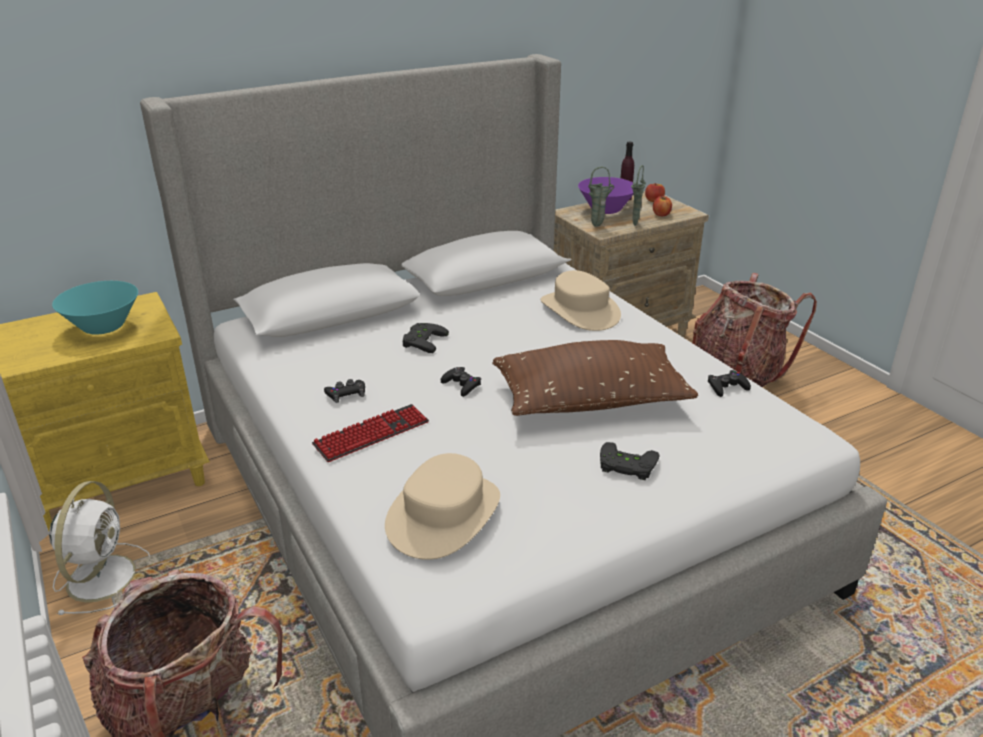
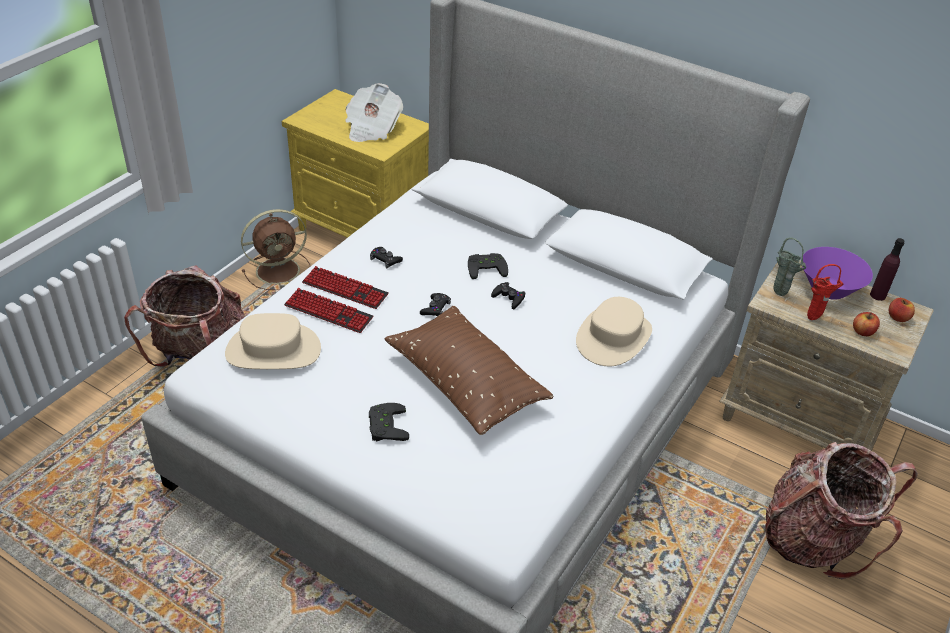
camera: 60 degrees right, 10 degrees up
white fan [49,481,150,615] -> brown fan [241,209,310,290]
turquoise bowl [52,281,138,335] -> newspaper [345,83,403,142]
green vase [631,165,646,226] -> red vase [807,264,844,320]
black game controller [708,370,751,397] -> black game controller moved to [491,282,525,309]
none -> keyboard [284,288,373,333]

